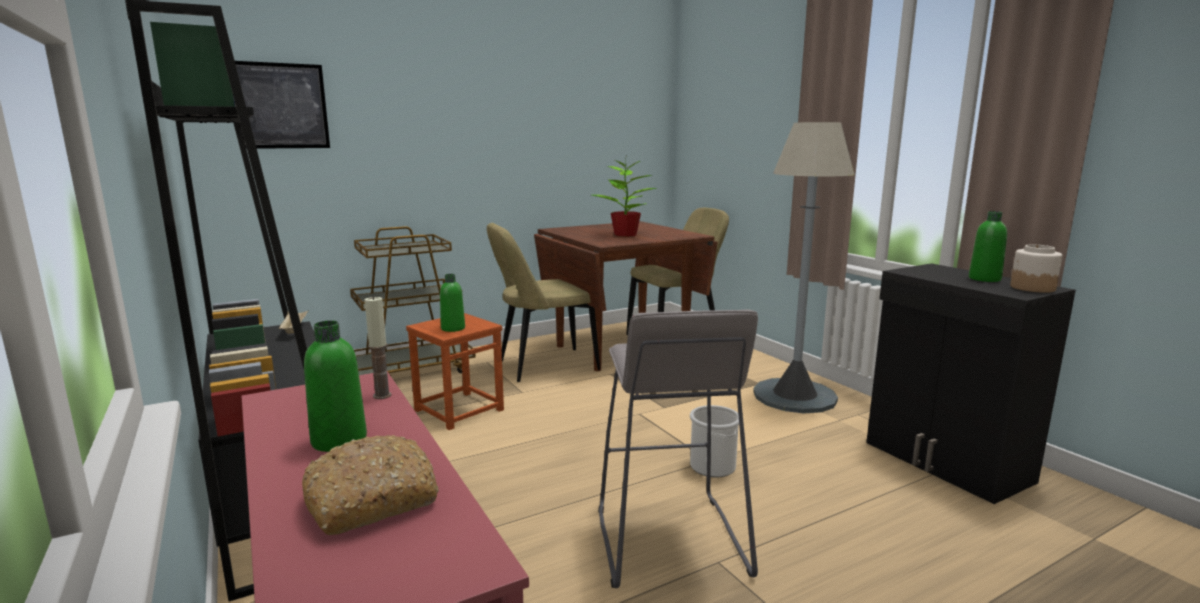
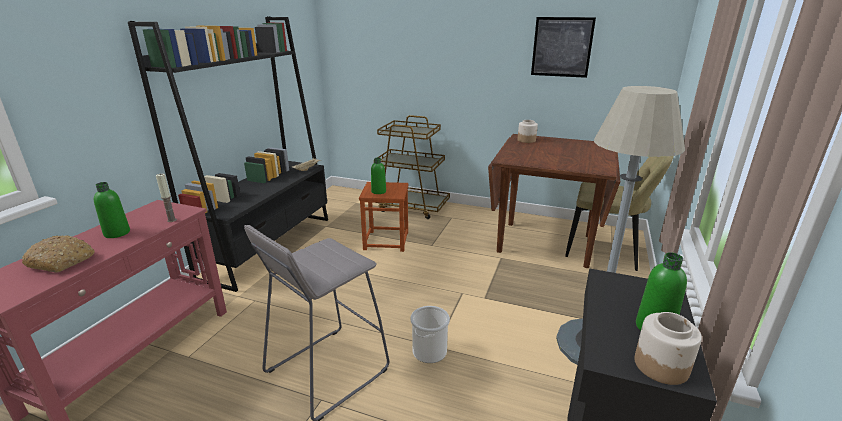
camera: 50 degrees right, 10 degrees up
picture [235,61,330,149] -> picture moved to [531,17,596,78]
beige chair [487,223,600,382] -> none
potted plant [592,159,657,237] -> none
none -> jar [518,120,538,143]

